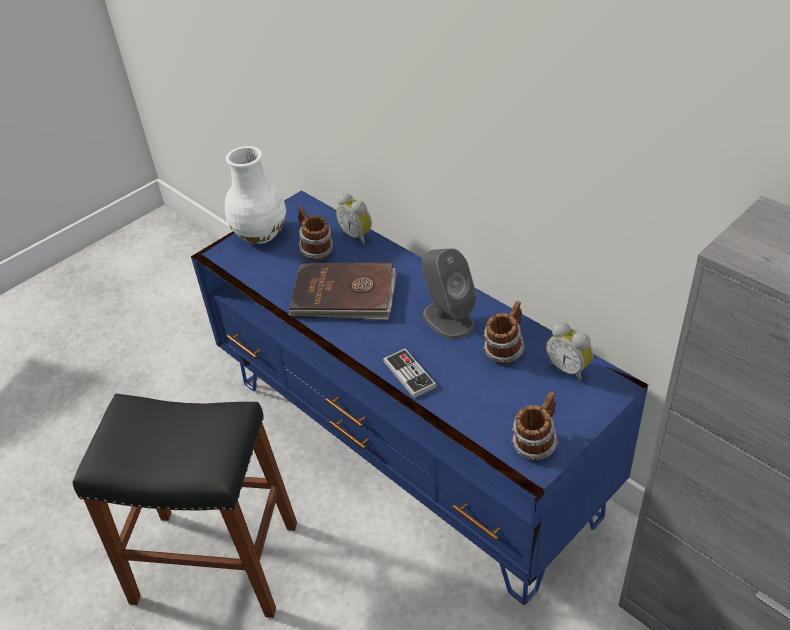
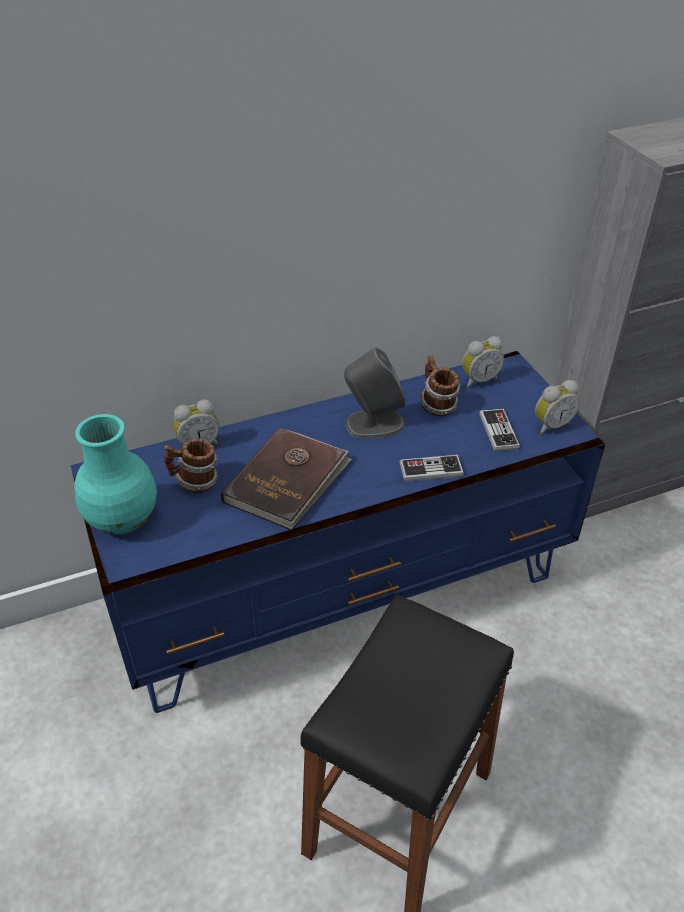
camera: 70 degrees left, 0 degrees up
white vase [225,146,286,244] -> turquoise vase [74,414,157,535]
mug [512,392,558,461] -> alarm clock [535,380,580,434]
none -> game controller [479,408,520,452]

